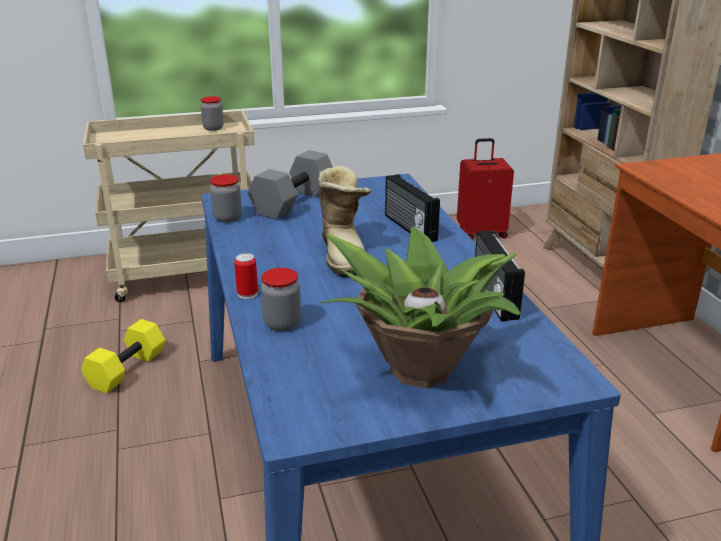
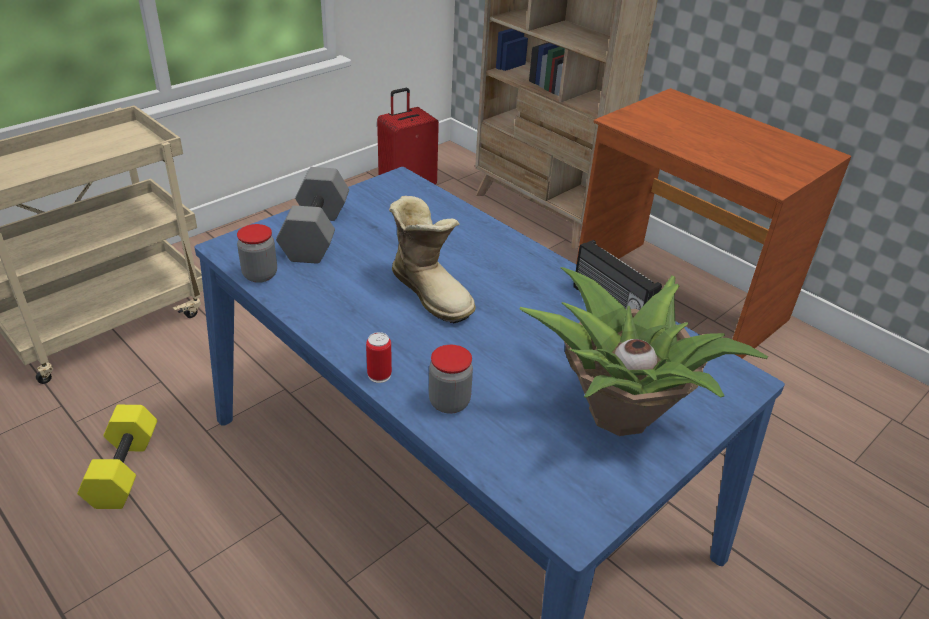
camera: 30 degrees left, 10 degrees up
jar [201,96,224,131] -> none
radio [385,174,440,242] -> none

